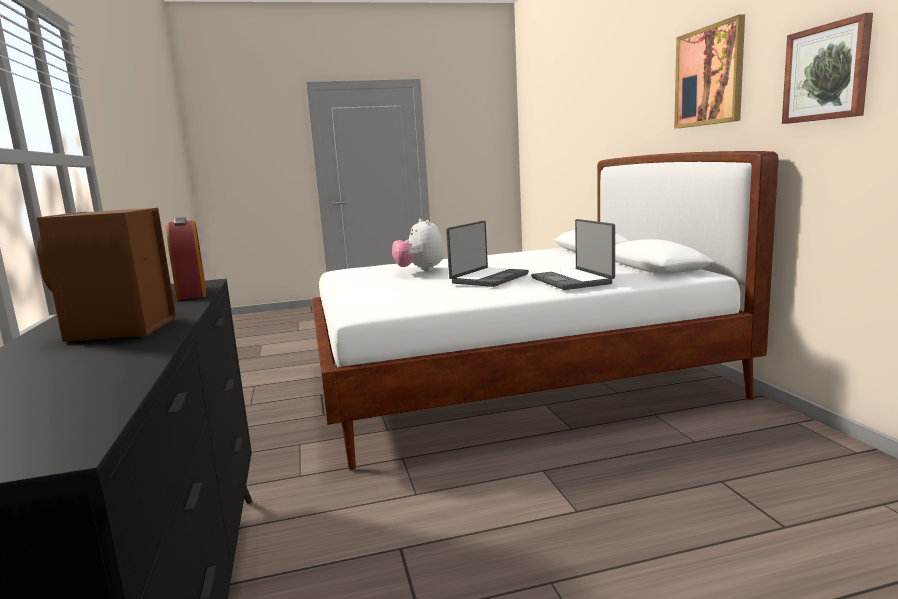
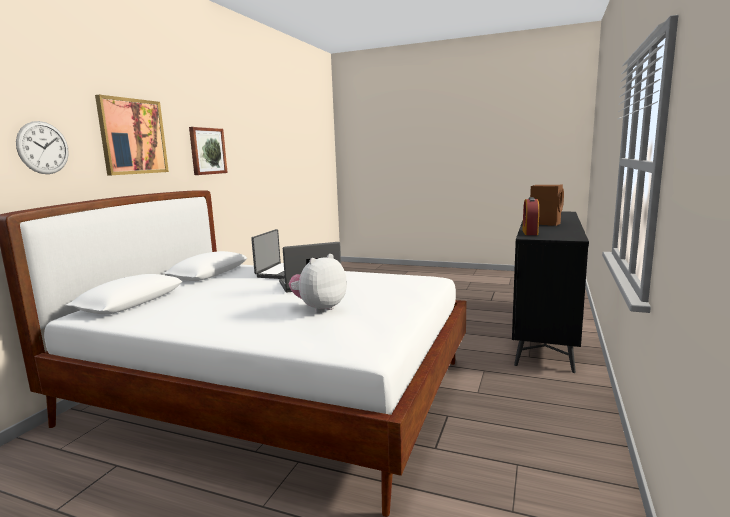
camera: 145 degrees left, 0 degrees up
plush toy [392,219,444,271] -> plush toy turned 150 degrees counterclockwise [289,254,347,313]
none -> wall clock [16,121,69,174]

